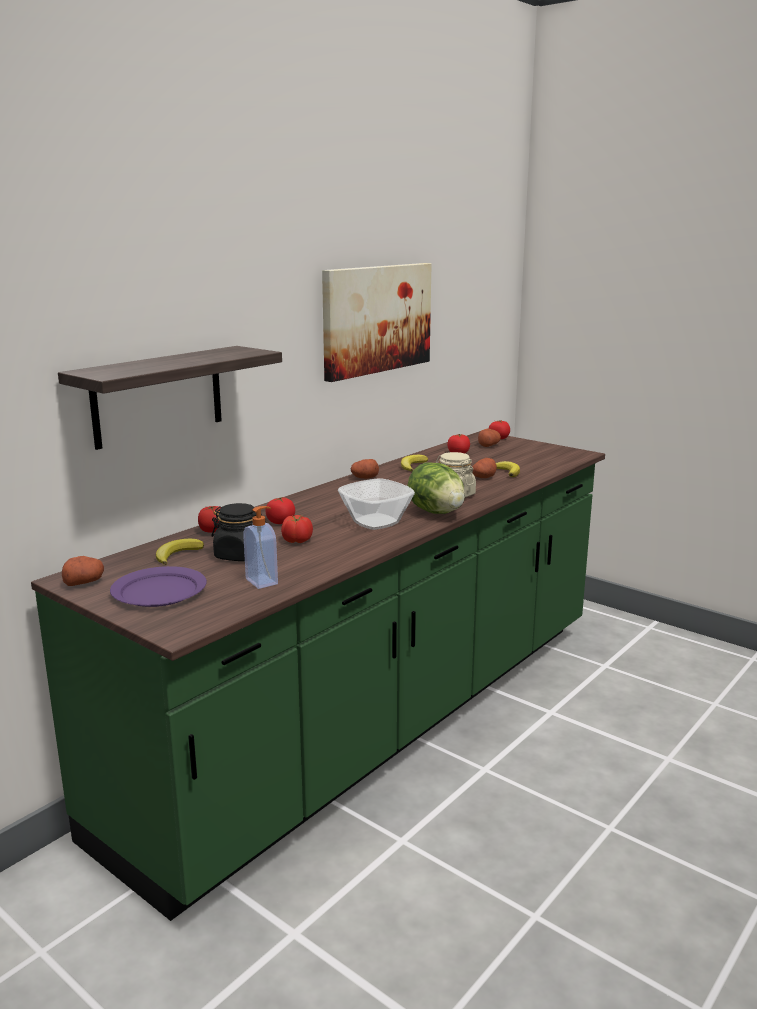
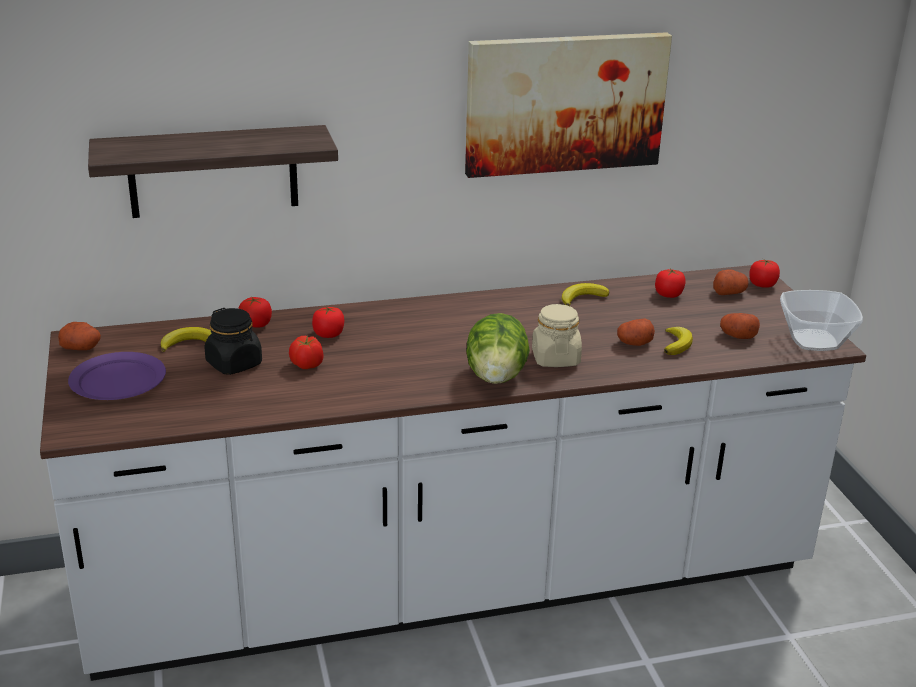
camera: 35 degrees right, 10 degrees up
green counter [31,431,605,921] -> white counter [40,265,866,681]
soap dispenser [243,506,278,589] -> none
bowl [338,478,415,530] -> bowl moved to [780,290,863,351]
potato [351,459,379,479] -> potato moved to [720,313,760,339]

